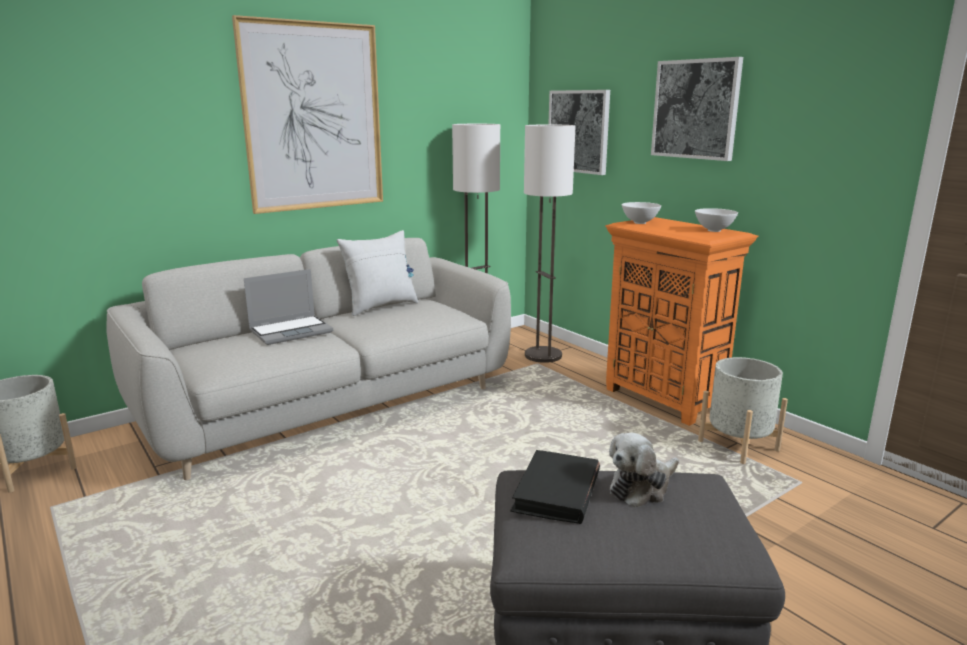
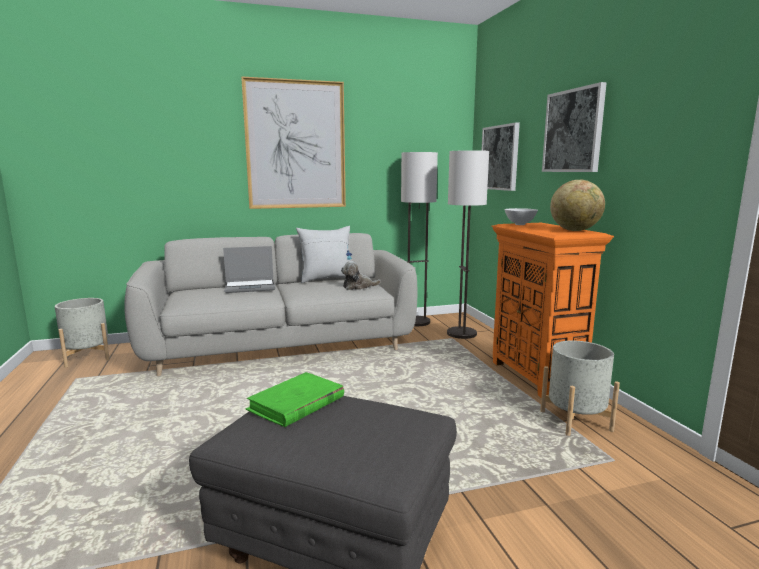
camera: 20 degrees right, 5 degrees down
black book [510,450,600,524] -> green book [246,372,344,427]
plush toy [609,433,679,508] -> plush toy moved to [341,261,381,290]
white bowl [695,208,738,232] -> globe [550,180,605,231]

